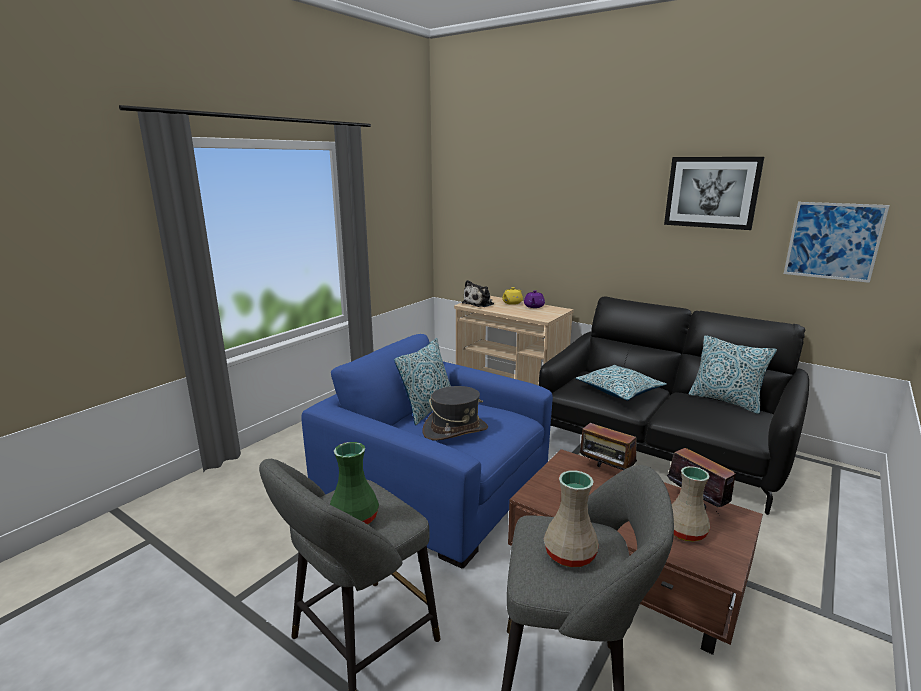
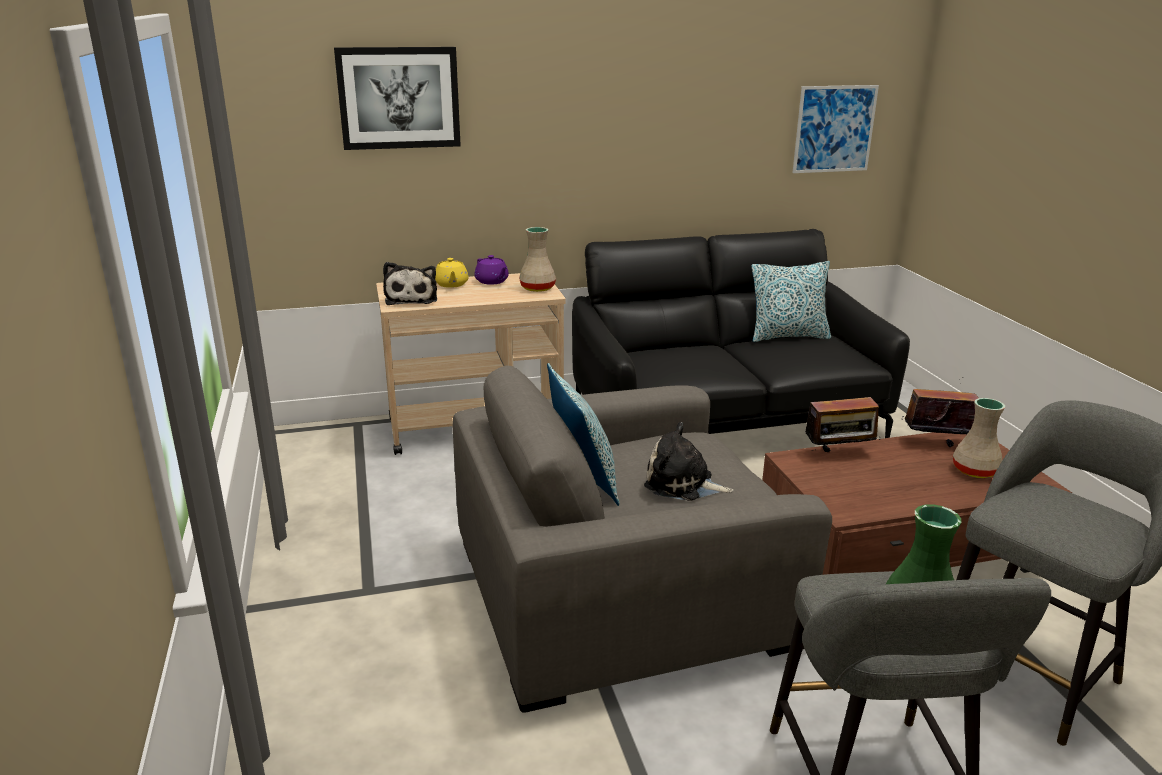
camera: 50 degrees left, 5 degrees up
blue armchair [301,334,553,568] -> grey armchair [452,365,832,713]
grey hat [422,386,488,441] -> plush toy [644,422,733,501]
beige vase [544,470,599,567] -> beige vase moved to [519,227,556,292]
pillow [575,365,667,401] -> none
picture [664,157,764,230] -> picture moved to [334,47,461,150]

